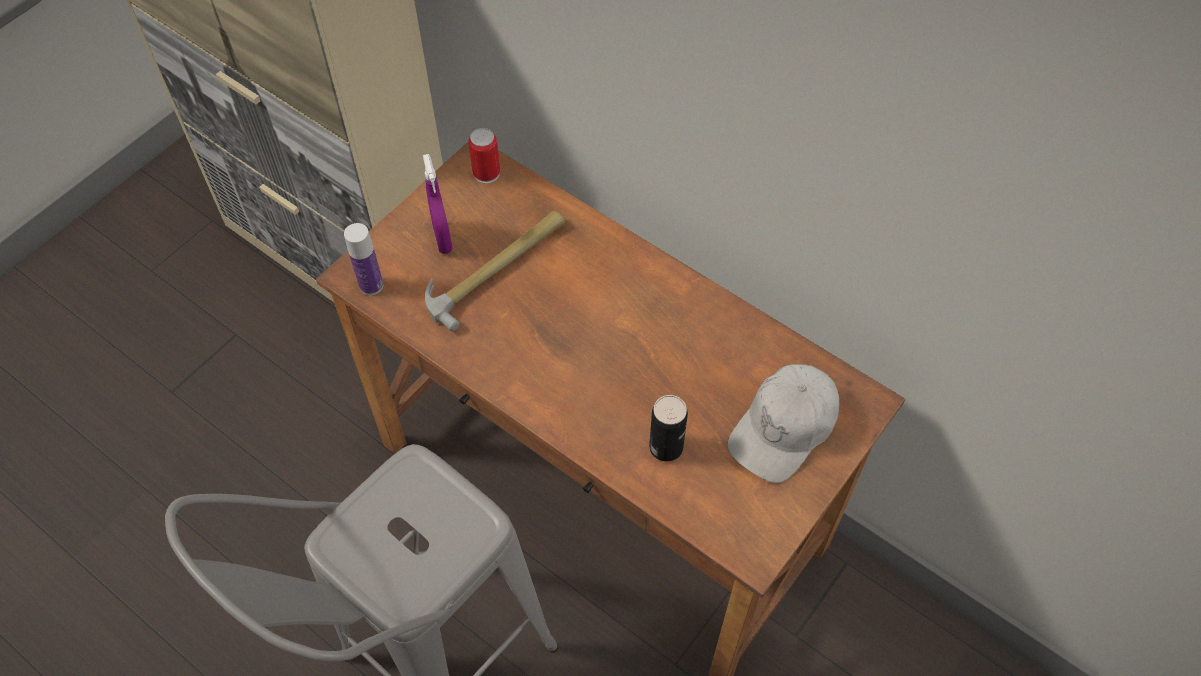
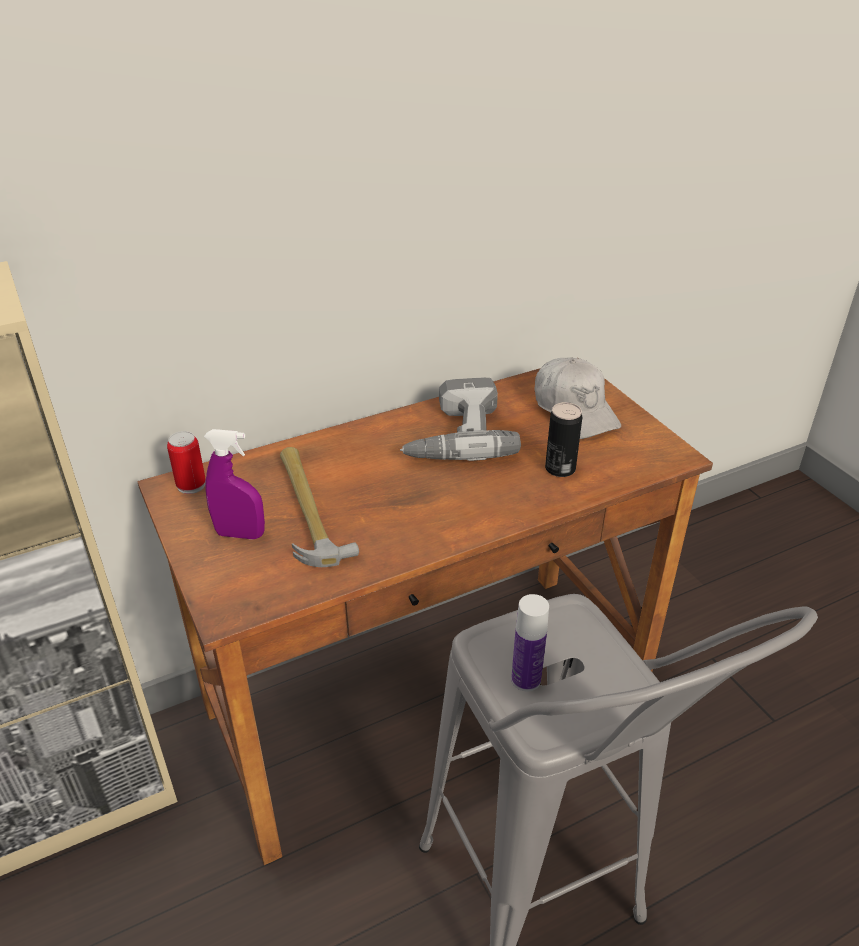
camera: 65 degrees left, 20 degrees down
bottle [344,223,383,295] -> bottle moved to [511,594,549,692]
none -> power drill [400,377,521,461]

